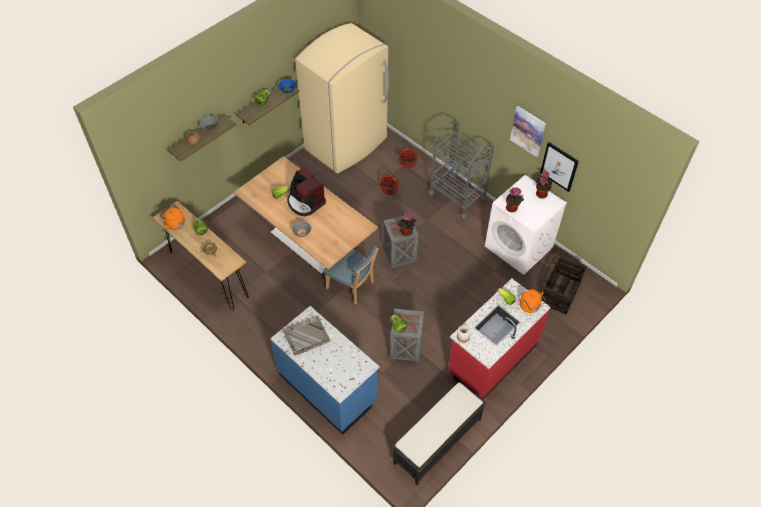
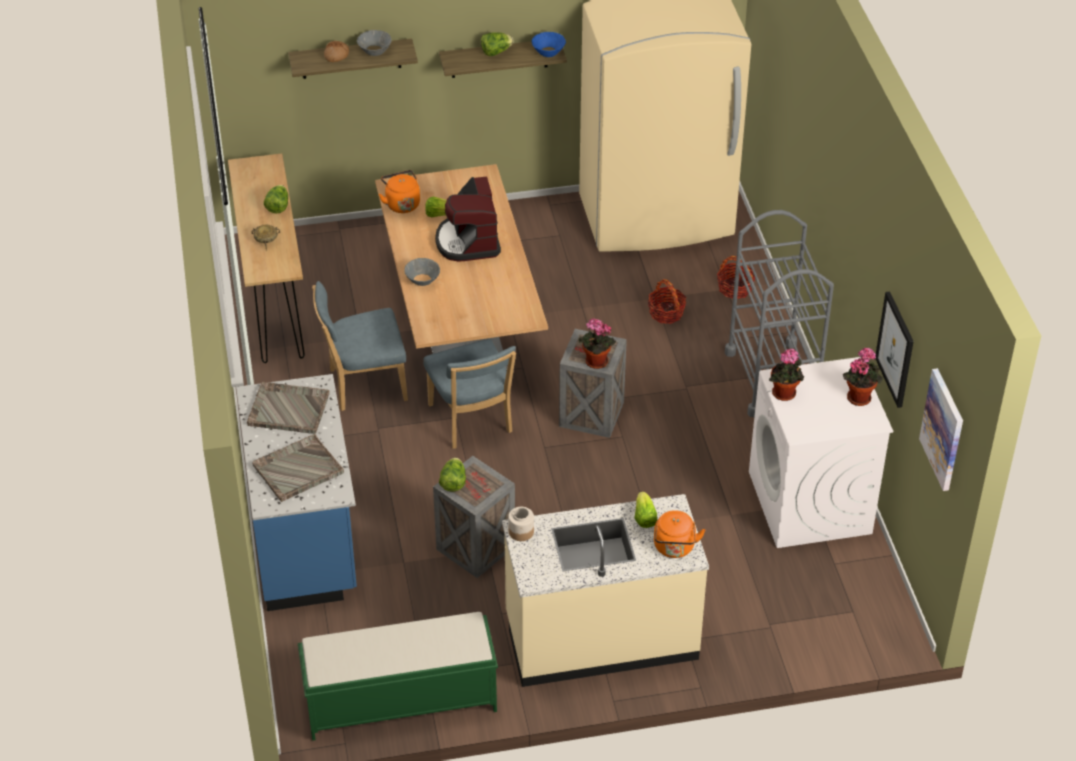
camera: 35 degrees right, 10 degrees down
orange kettle [159,204,185,230] -> orange kettle moved to [379,170,420,213]
black bench [393,382,486,485] -> green bench [298,612,498,741]
red counter [448,279,551,400] -> beige counter [502,494,709,687]
picture [510,106,546,157] -> picture moved to [919,368,963,491]
crate [542,256,587,315] -> none
none -> grey tray [252,434,344,502]
none -> blue chair [312,281,408,411]

